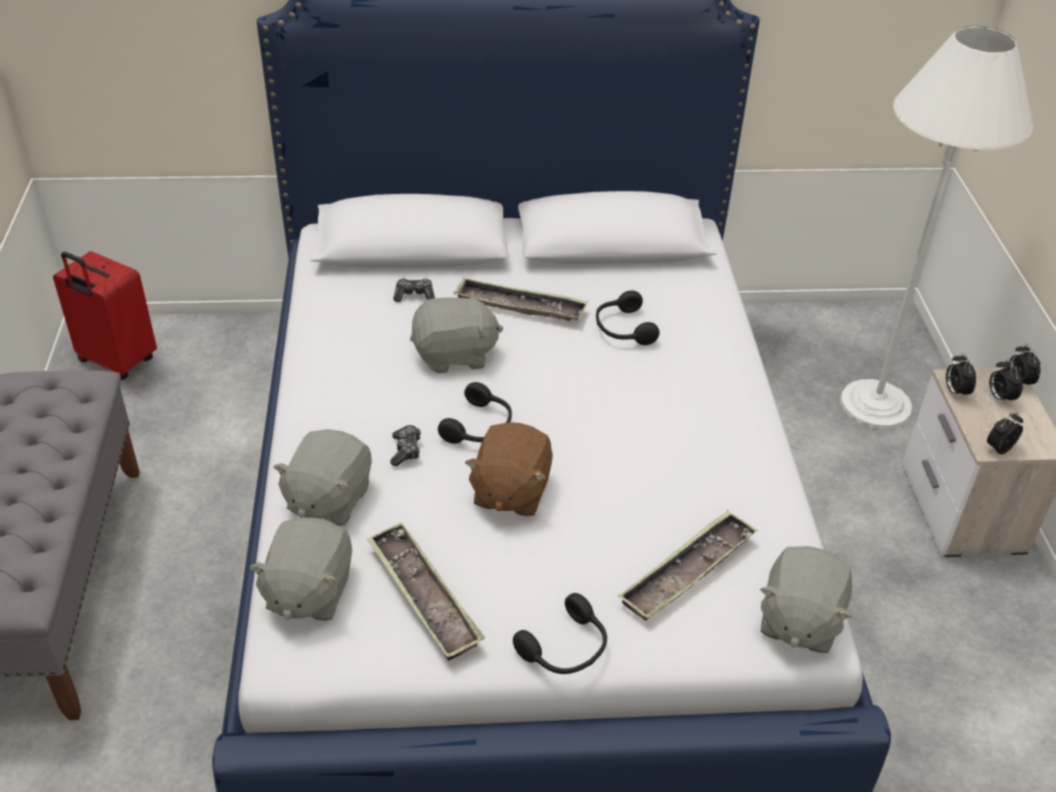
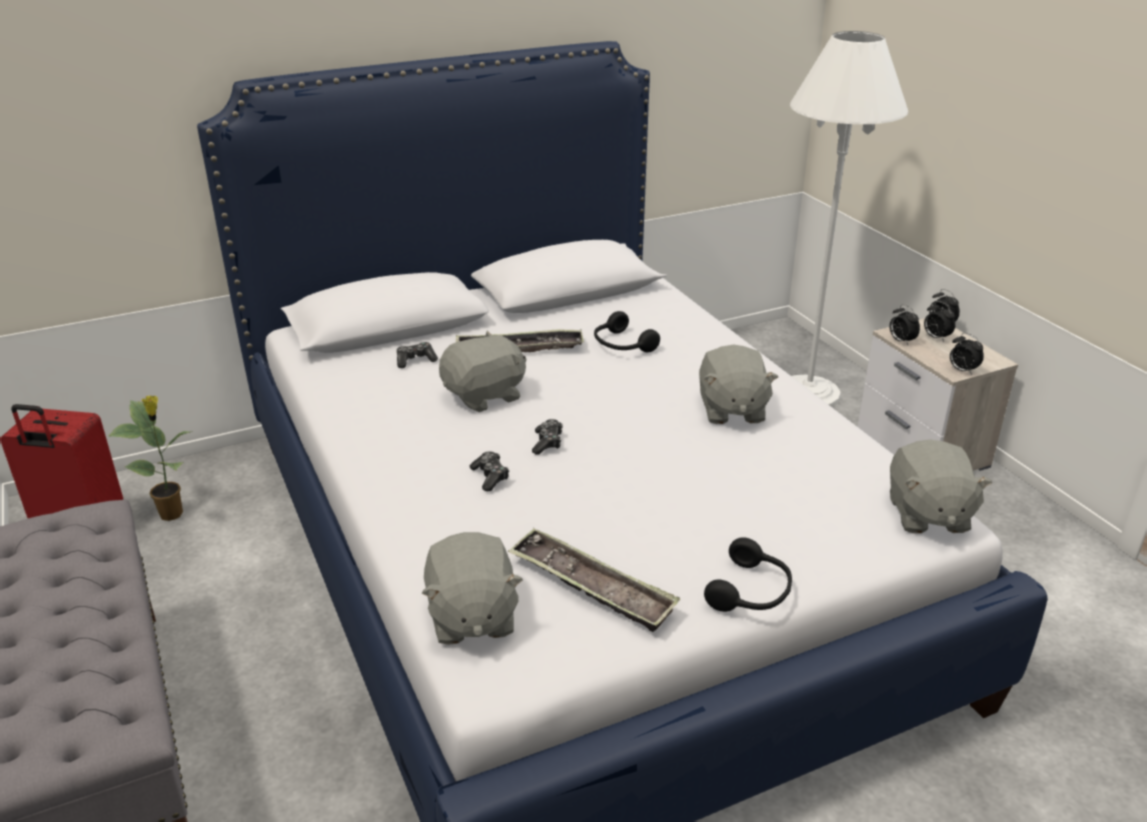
camera: 20 degrees left, 10 degrees down
grey plush toy [273,429,372,526] -> grey plush toy moved to [699,344,778,424]
black headphones [438,382,512,444] -> game controller [532,419,563,455]
brown plush toy [465,422,553,517] -> none
tray [618,510,758,621] -> none
alarm clock [987,412,1023,455] -> alarm clock turned 75 degrees counterclockwise [950,333,984,375]
none -> potted plant [108,395,193,521]

